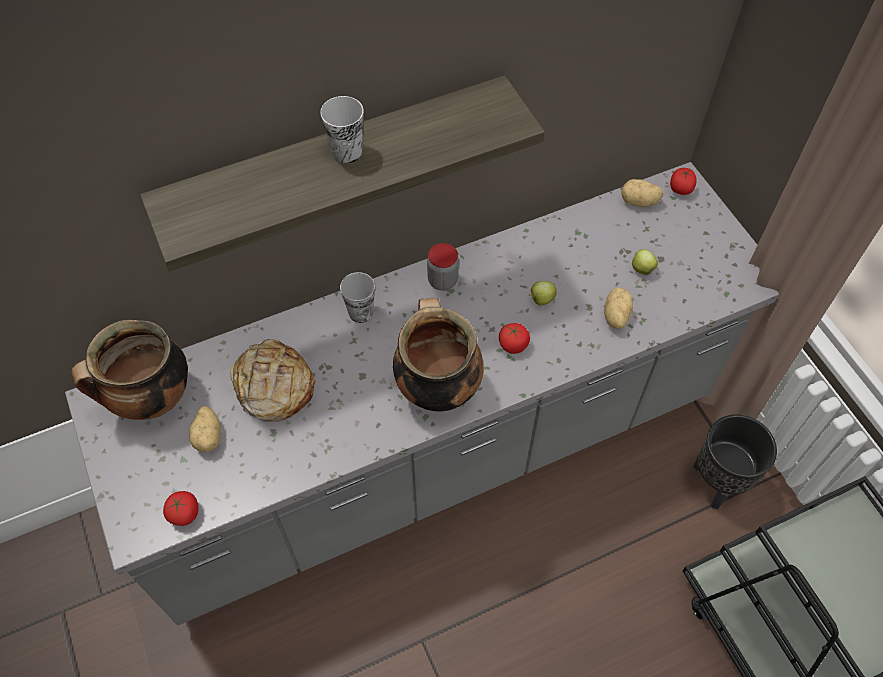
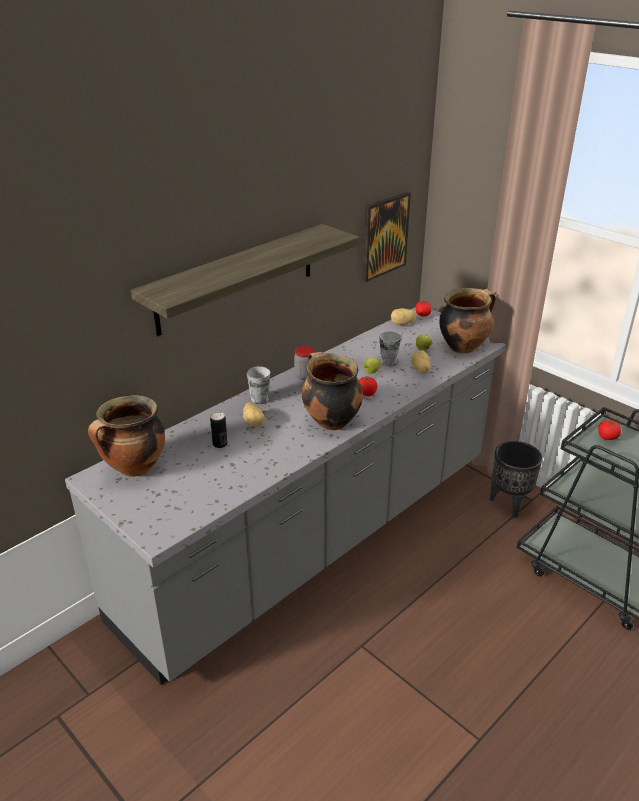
camera: 20 degrees left, 25 degrees down
tomato [163,491,199,526] -> tomato moved to [598,420,621,440]
potato [189,406,221,452] -> potato moved to [243,403,265,427]
bread [231,339,316,422] -> can [210,412,228,448]
cup [320,96,364,164] -> cup moved to [379,331,401,366]
none -> picture [362,192,411,282]
none -> cooking pot [439,288,496,353]

